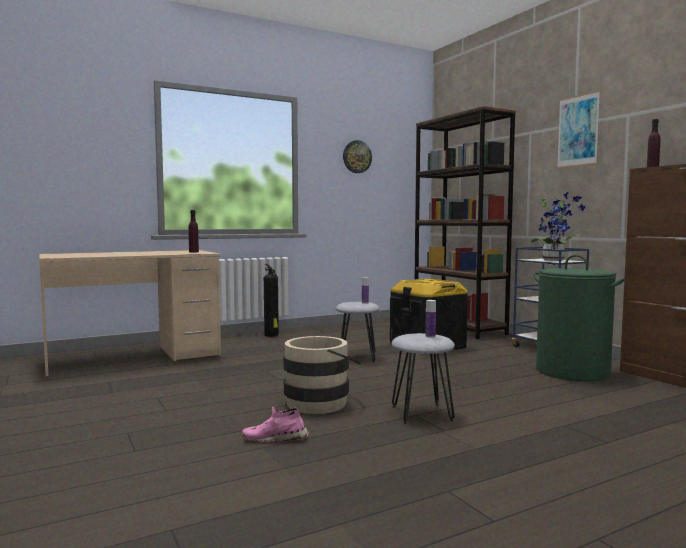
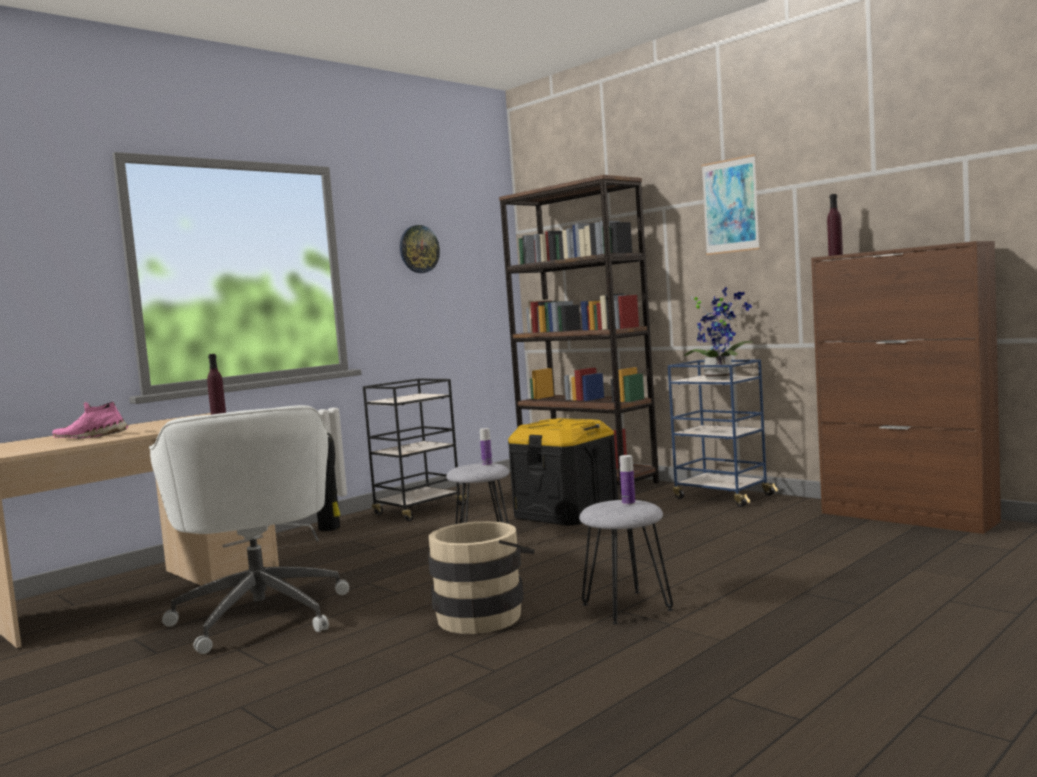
camera: 15 degrees left, 0 degrees up
pink shoe [242,406,309,442] -> pink shoe moved to [52,402,128,439]
green laundry basket [533,255,625,381] -> none
none -> white office chair [149,405,349,654]
none -> black cart [363,379,467,521]

